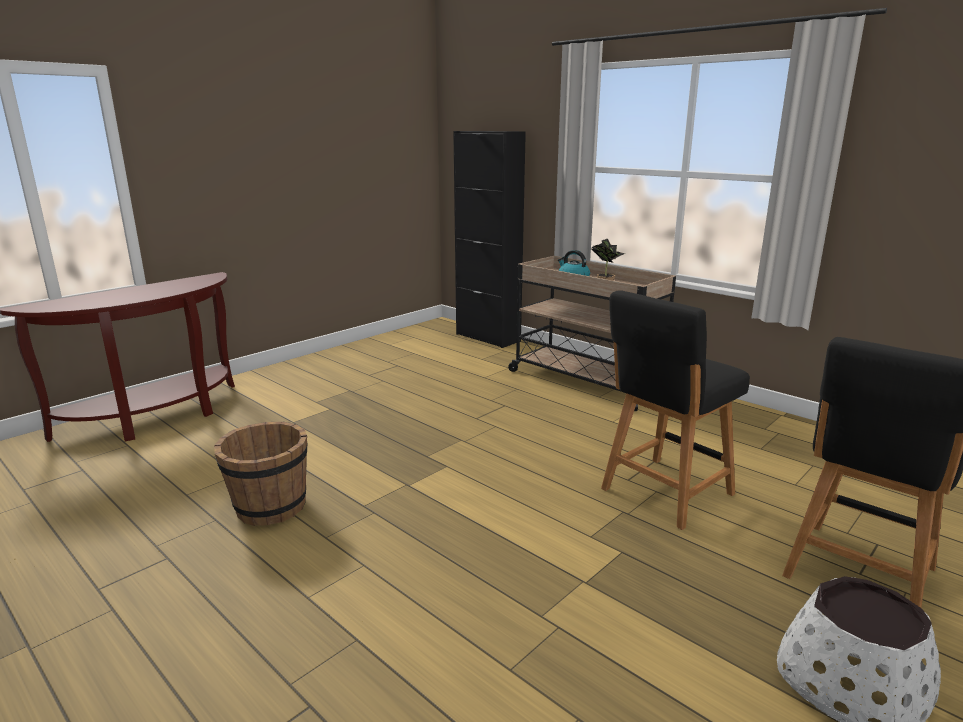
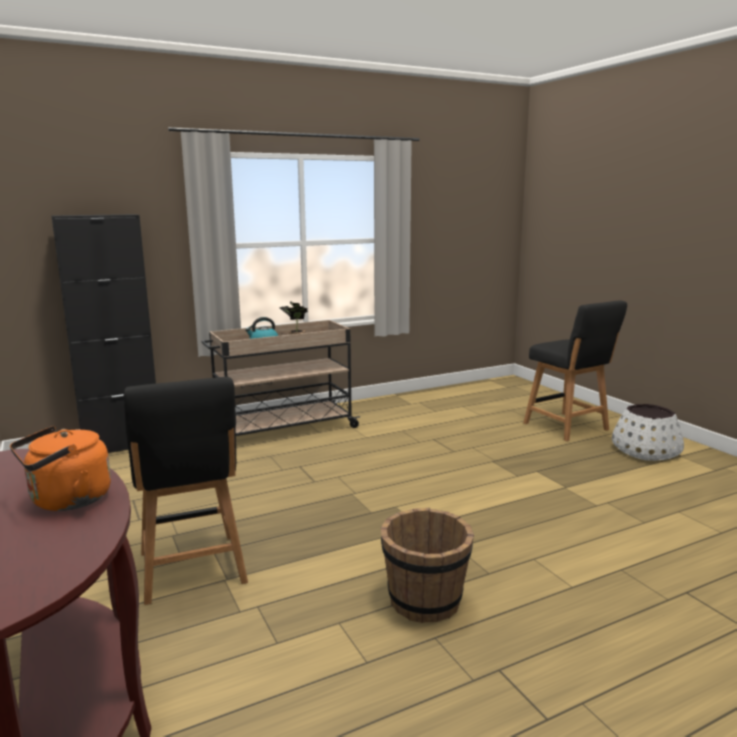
camera: 70 degrees left, 5 degrees down
black stool [601,290,750,530] -> black stool moved to [124,377,248,605]
none -> orange kettle [10,426,111,511]

